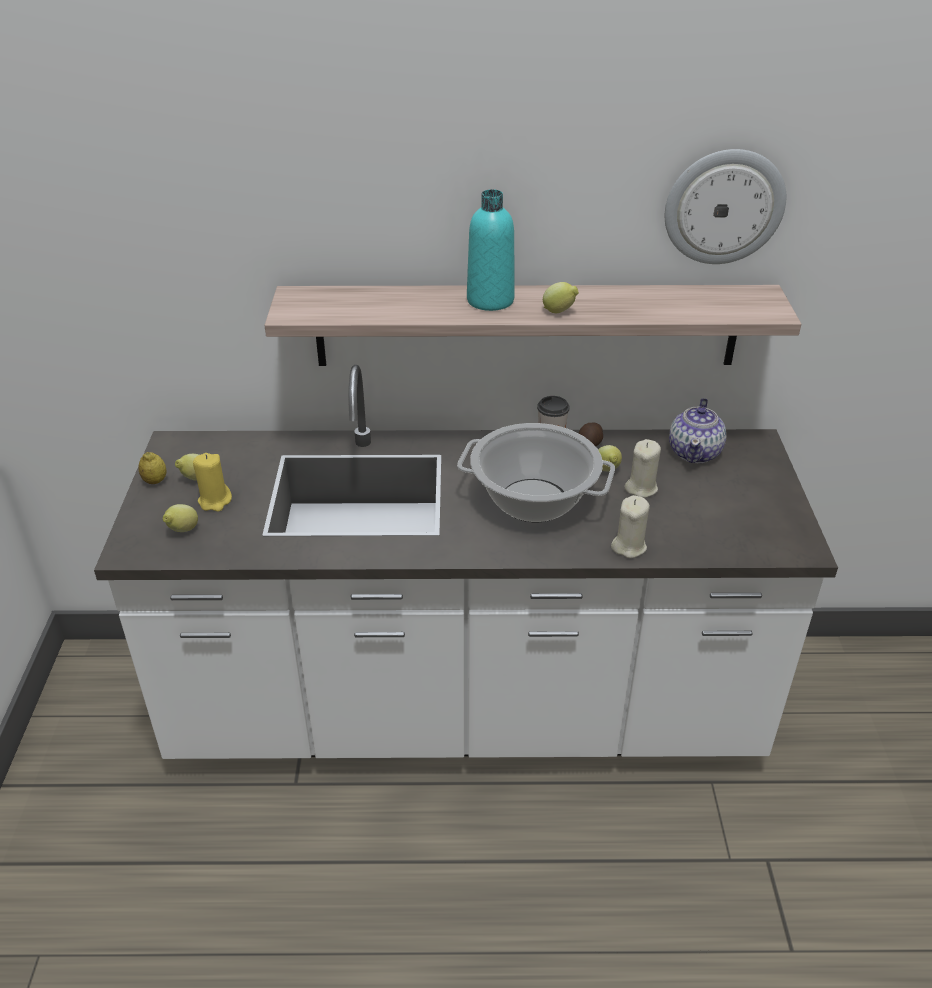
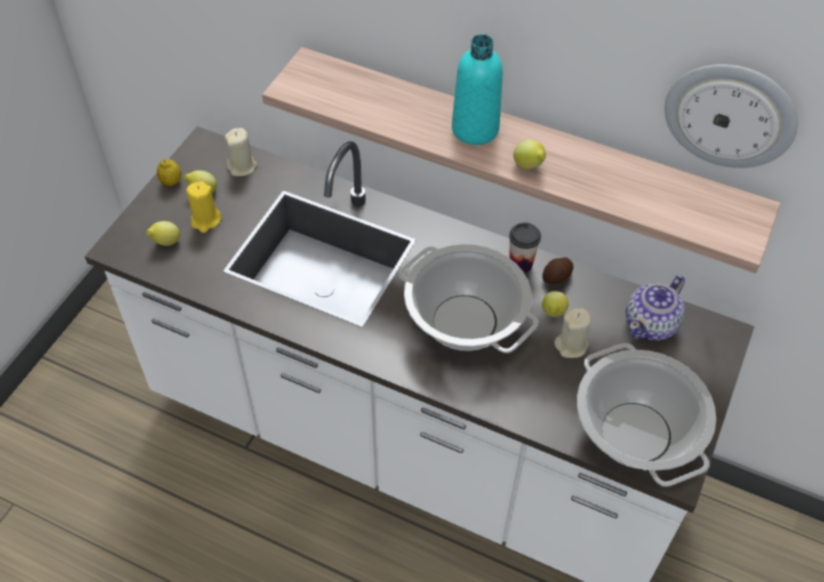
camera: 25 degrees right, 15 degrees up
beige candle [611,495,650,558] -> beige candle moved to [225,128,257,176]
none -> cooking pot [577,343,716,487]

